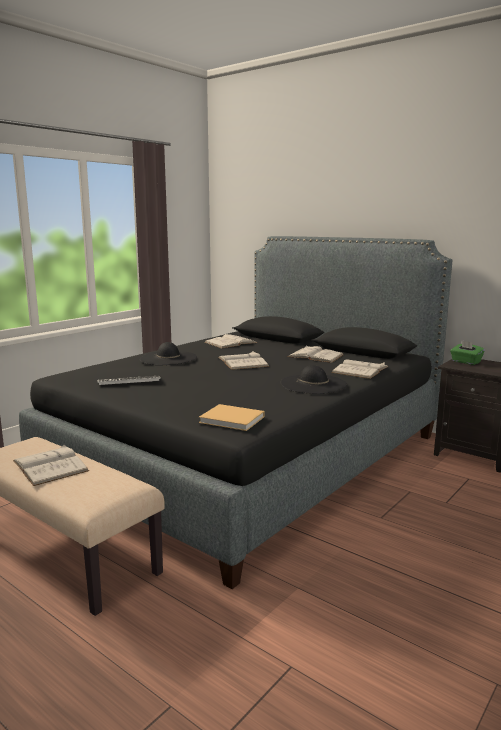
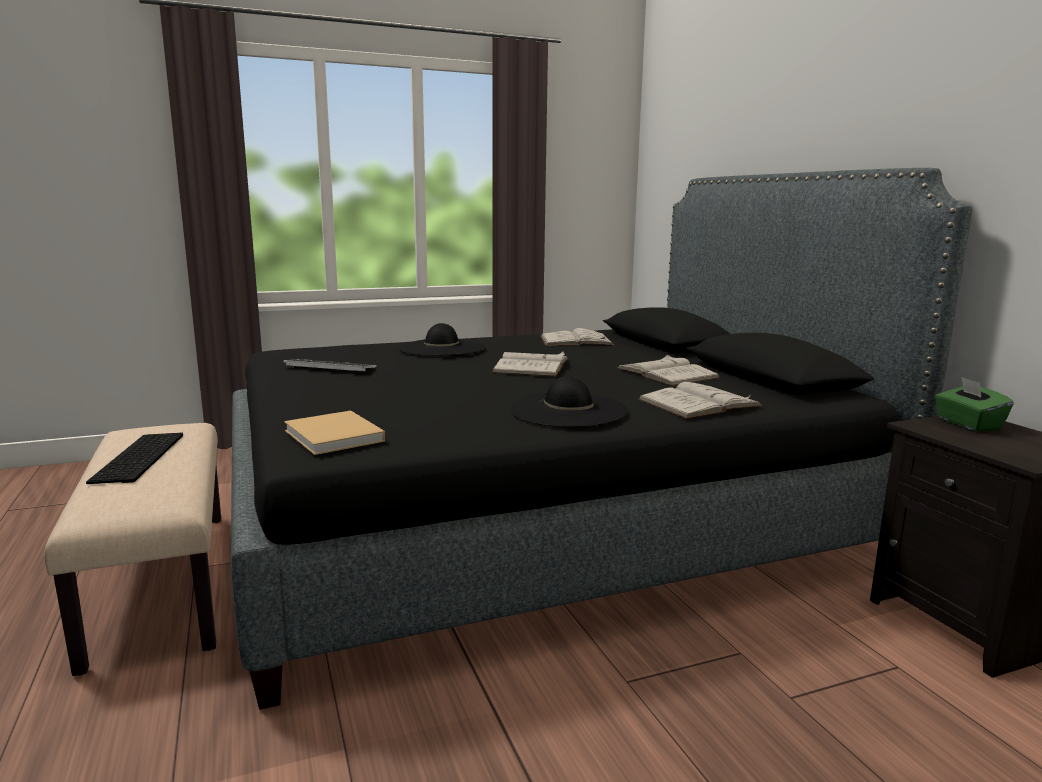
camera: 30 degrees right, 0 degrees up
white book [13,445,89,486] -> keyboard [86,433,183,484]

